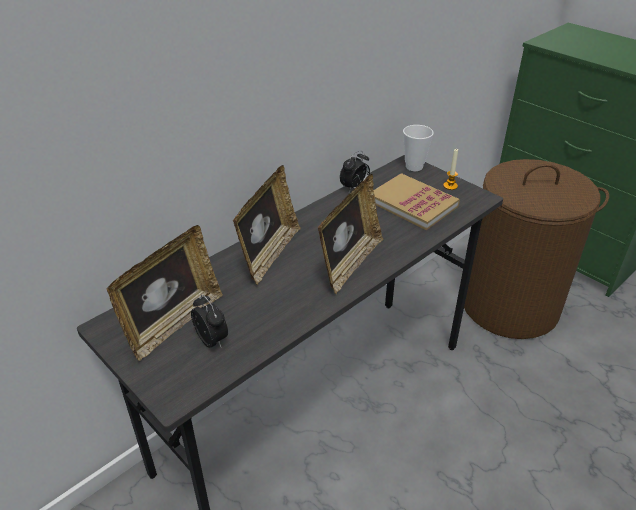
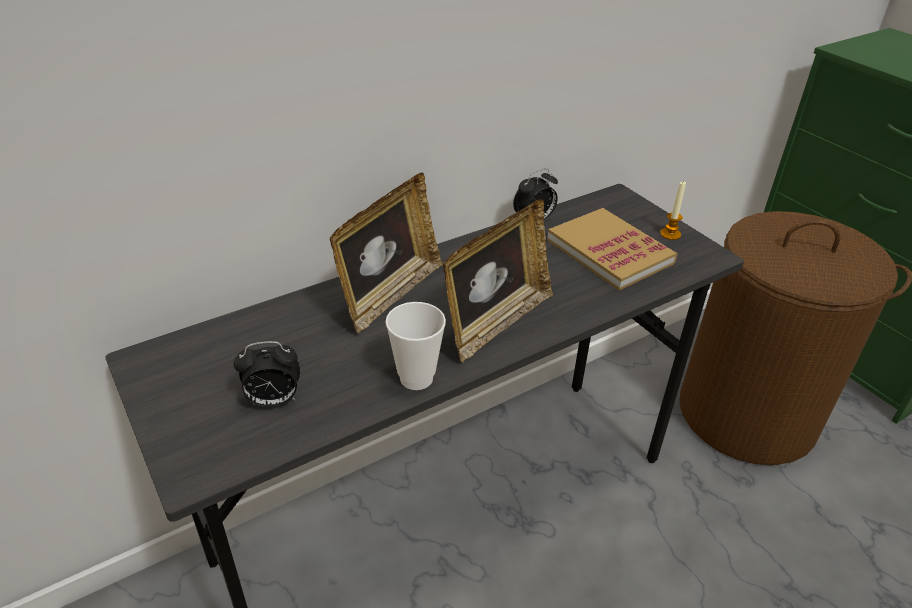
camera: 10 degrees right, 0 degrees up
picture frame [107,225,223,361] -> none
alarm clock [191,295,228,348] -> alarm clock turned 105 degrees clockwise [234,341,300,407]
cup [403,125,433,171] -> cup moved to [385,302,446,390]

